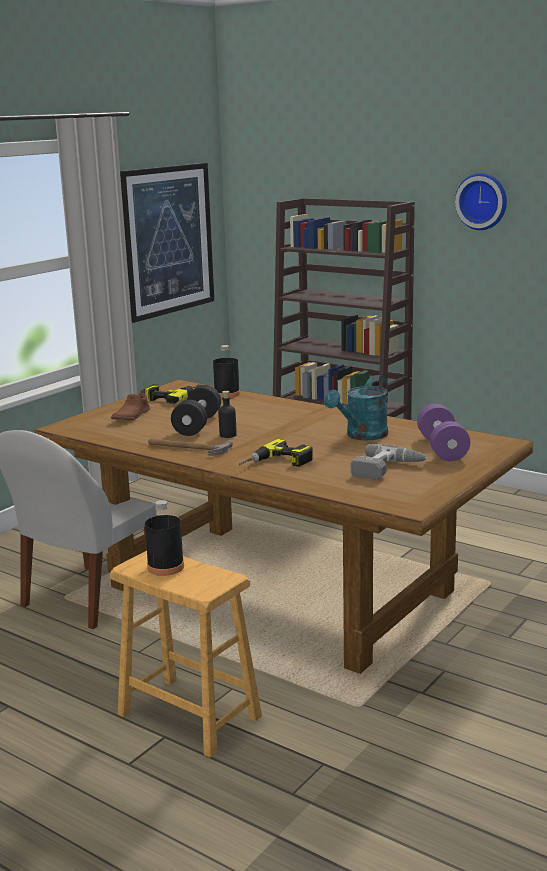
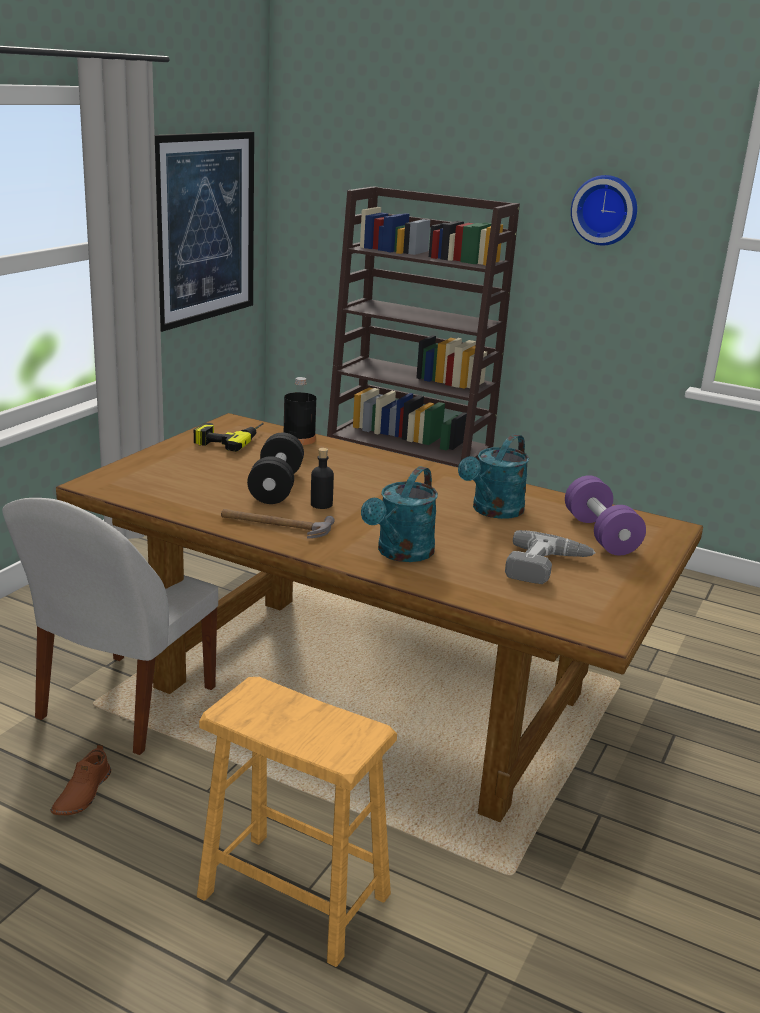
camera: 10 degrees left, 5 degrees up
brown shoe [111,390,150,420] -> brown shoe moved to [50,744,111,815]
black bottle [145,500,184,576] -> none
power drill [239,439,313,467] -> turquoise watering can [361,466,438,562]

